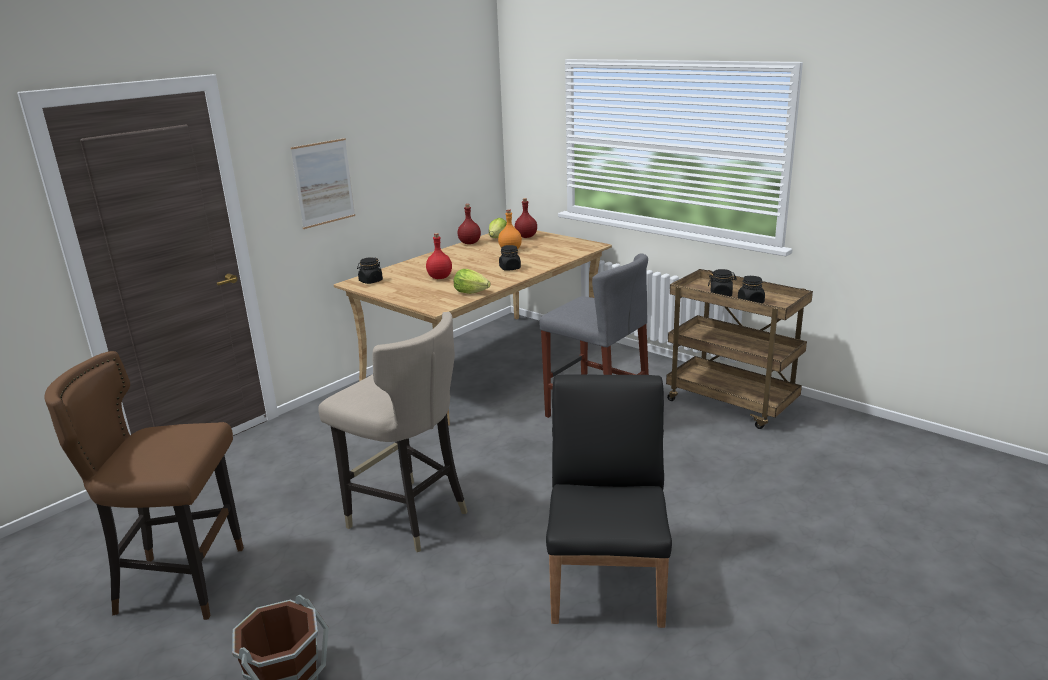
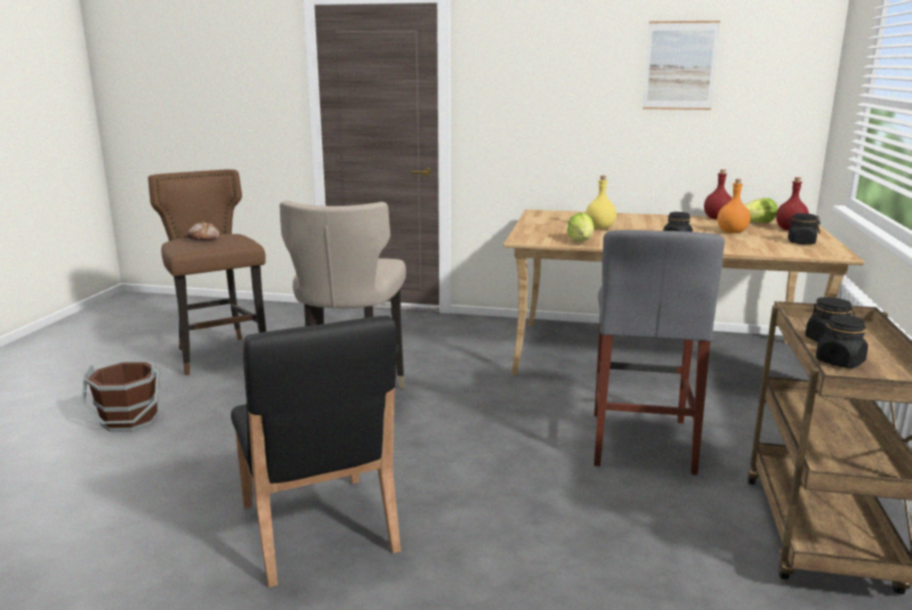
camera: 60 degrees right, 5 degrees down
picture [290,138,355,229] -> picture moved to [643,21,720,110]
black jar [357,257,383,284] -> black jar moved to [787,213,821,244]
red bottle [426,233,452,279] -> yellow bottle [586,176,616,229]
black chair [546,374,672,628] -> black chair turned 90 degrees clockwise [231,315,401,588]
none -> bread [188,222,220,240]

